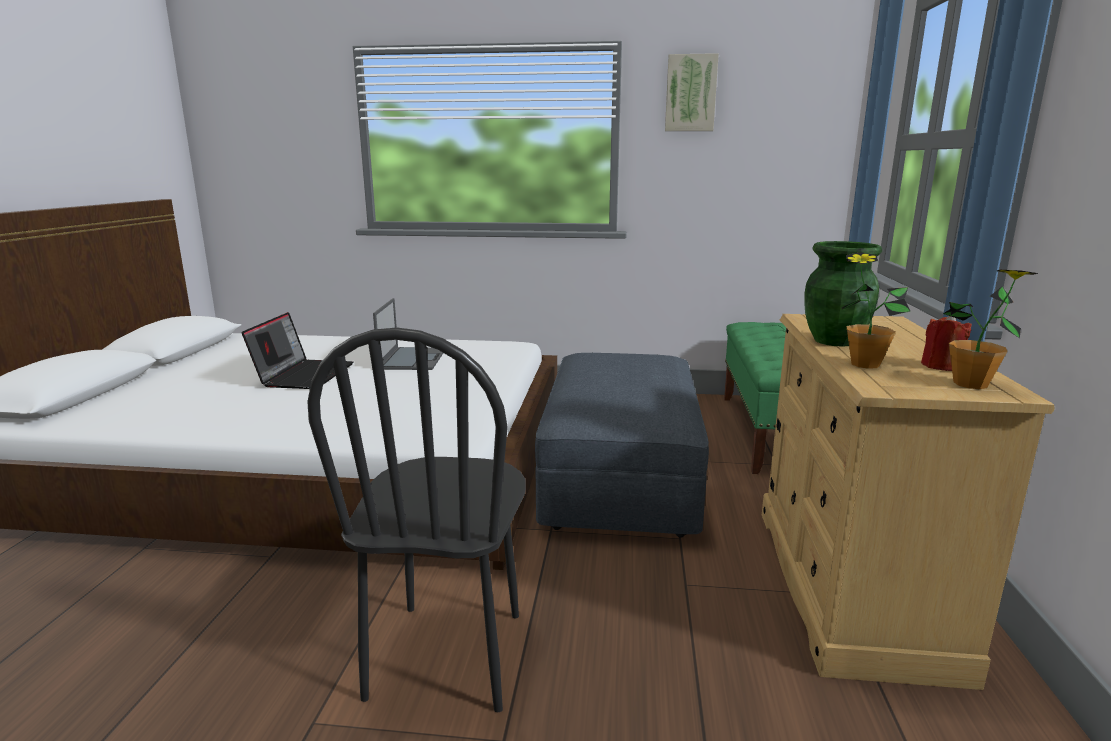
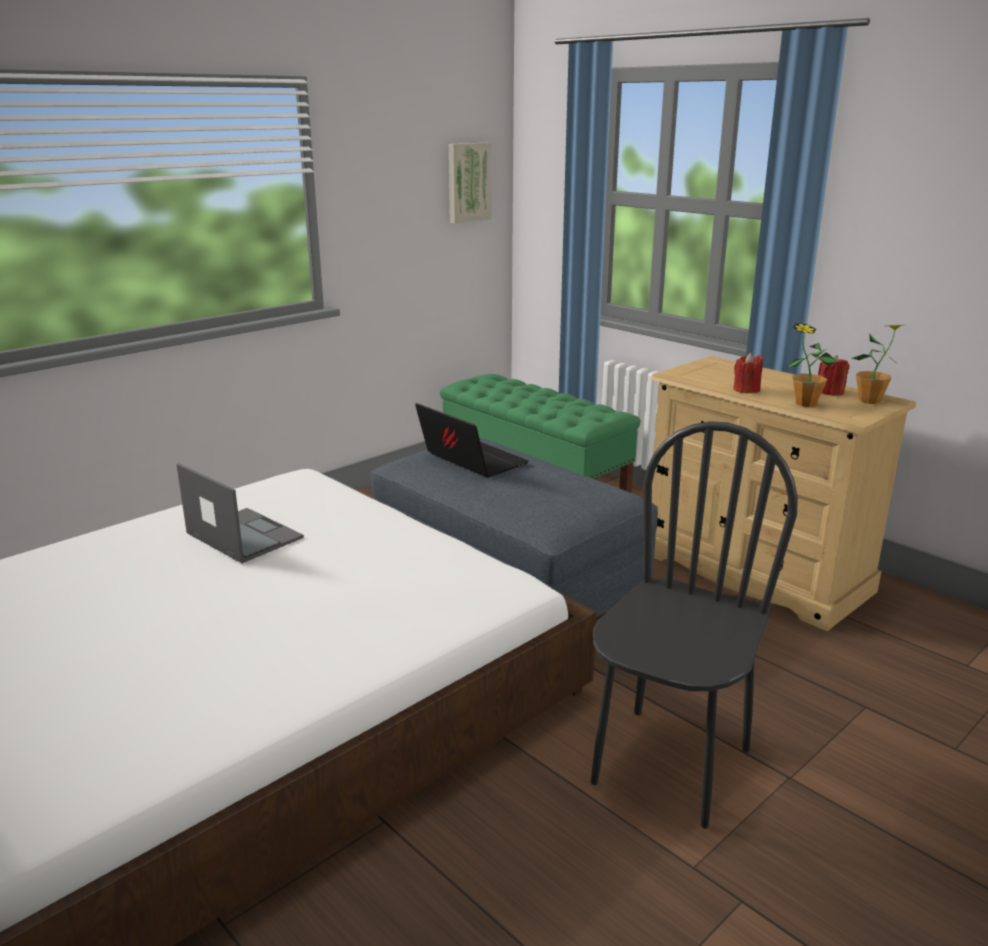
camera: 50 degrees left, 5 degrees up
laptop [242,312,353,389] -> laptop moved to [415,403,529,477]
black chair [307,327,526,712] -> black chair turned 105 degrees counterclockwise [591,421,798,829]
picture [665,53,719,131] -> picture moved to [449,143,491,224]
green vase [804,241,882,347] -> red candle [733,353,763,393]

